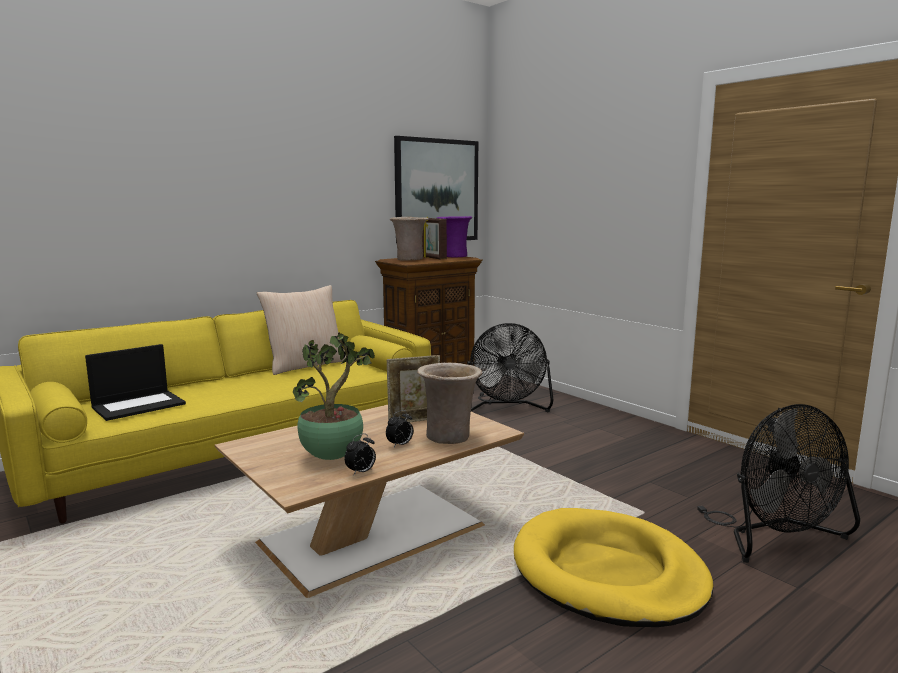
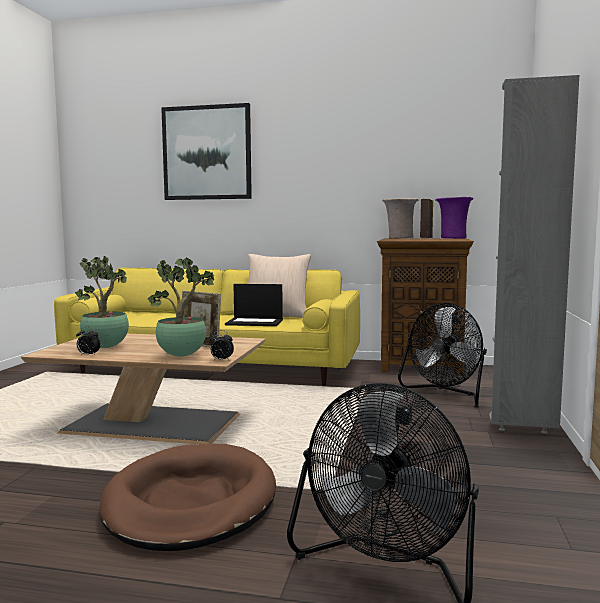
camera: 50 degrees right, 5 degrees down
laptop [85,344,186,421] -> laptop moved to [225,284,283,326]
alarm clock [386,410,413,447] -> alarm clock moved to [210,330,234,360]
picture [394,136,478,244] -> picture moved to [161,103,252,200]
beige vase [417,363,482,444] -> potted plant [148,257,214,356]
yellow dog bed [514,508,714,627] -> brown dog bed [99,444,276,551]
none -> grey bookcase [489,75,579,434]

